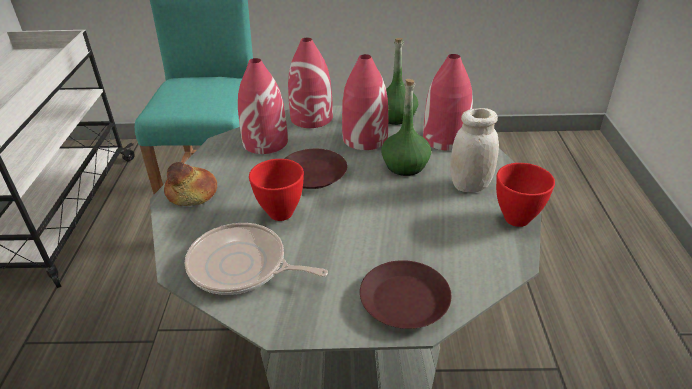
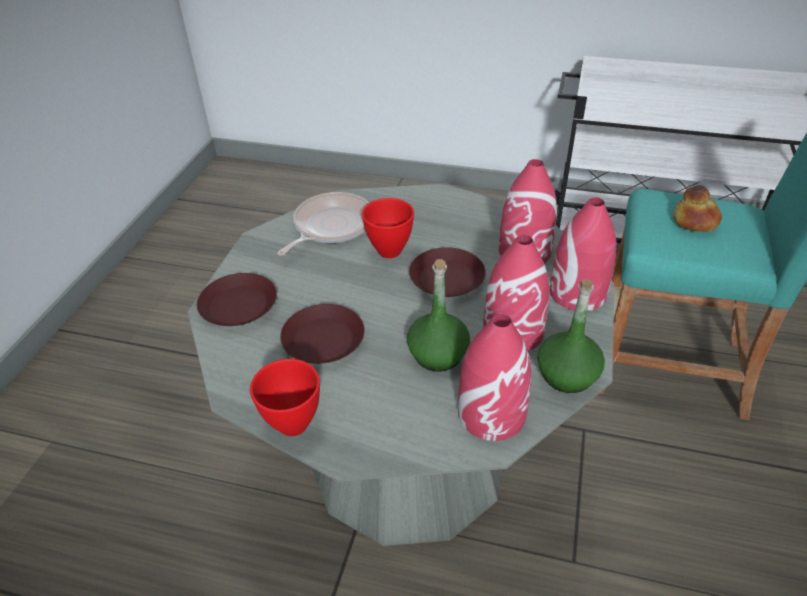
camera: 105 degrees right, 5 degrees up
bread [164,162,217,206] -> bread moved to [673,185,722,232]
white jar [450,108,499,192] -> none
none -> brown plate [280,304,364,364]

